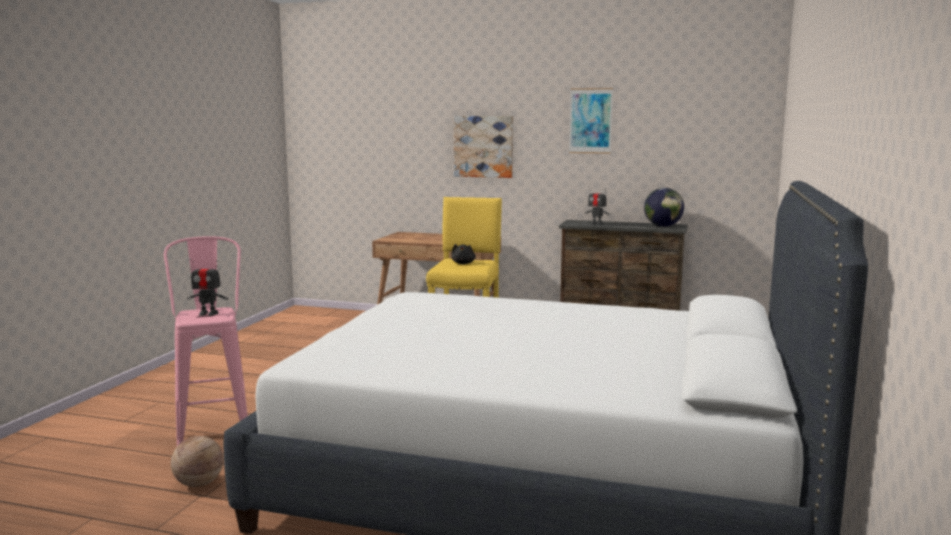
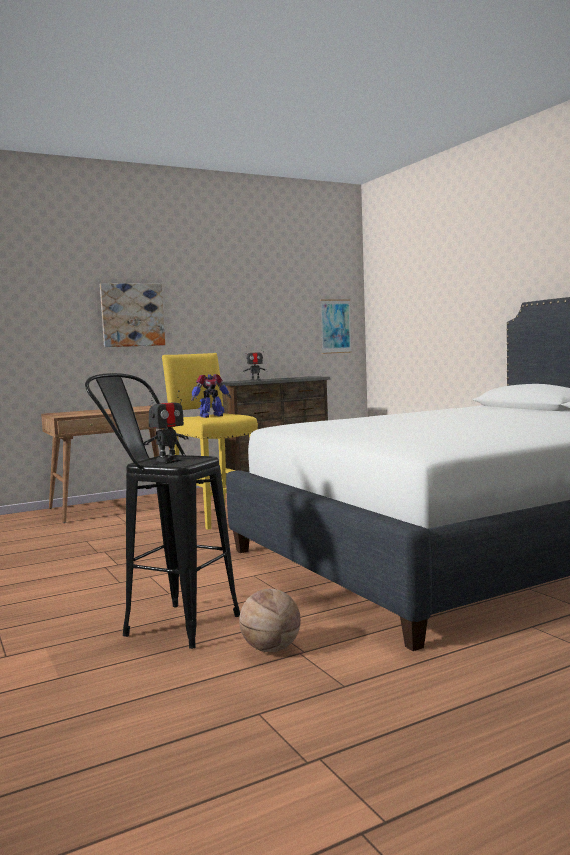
camera: 45 degrees left, 5 degrees down
pink stool [164,236,248,446] -> black stool [85,373,240,649]
black plush toy [452,244,476,264] -> toy robot [191,374,231,418]
picture [569,88,613,154] -> picture moved to [320,300,352,354]
globe [644,188,684,227] -> none

